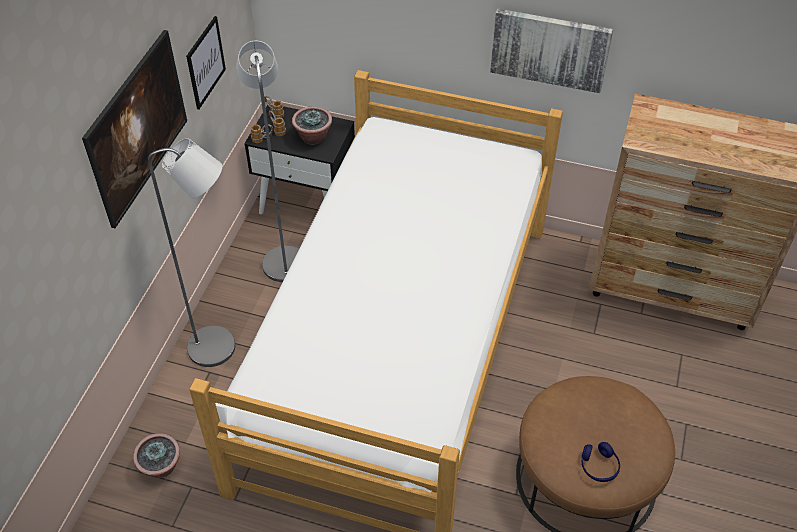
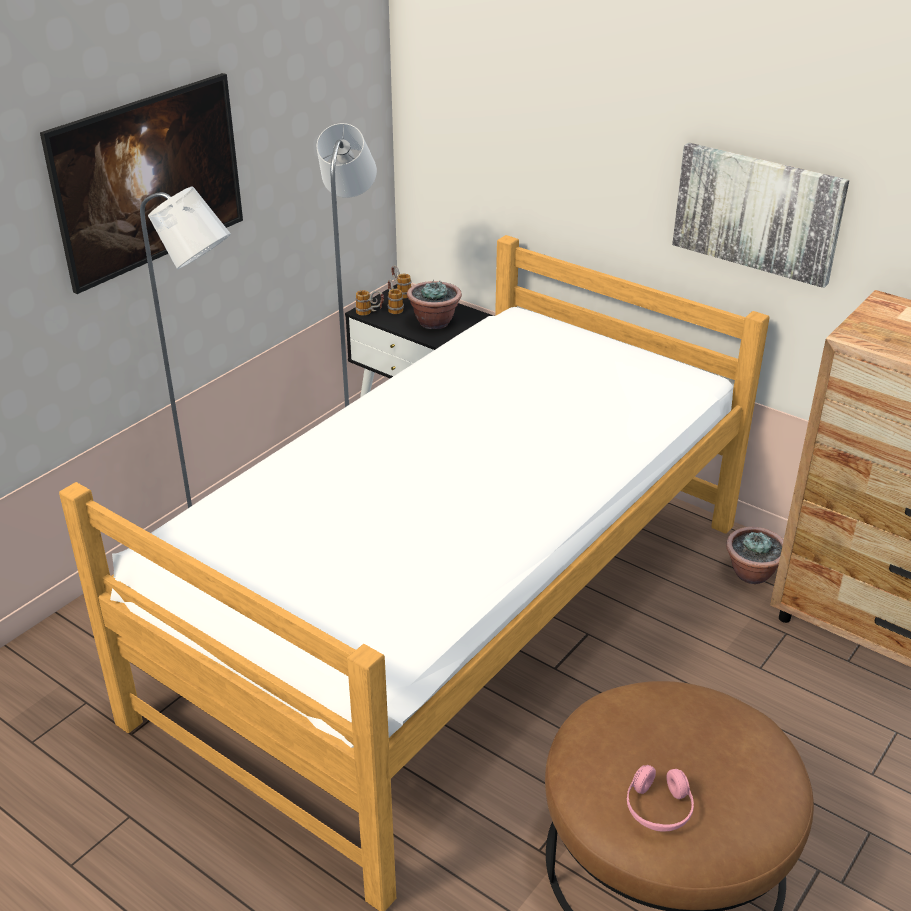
camera: 20 degrees right, 15 degrees down
potted plant [133,433,180,478] -> potted plant moved to [726,527,784,584]
picture [186,16,226,109] -> none
blue headphones [582,442,620,482] -> pink headphones [627,765,694,832]

